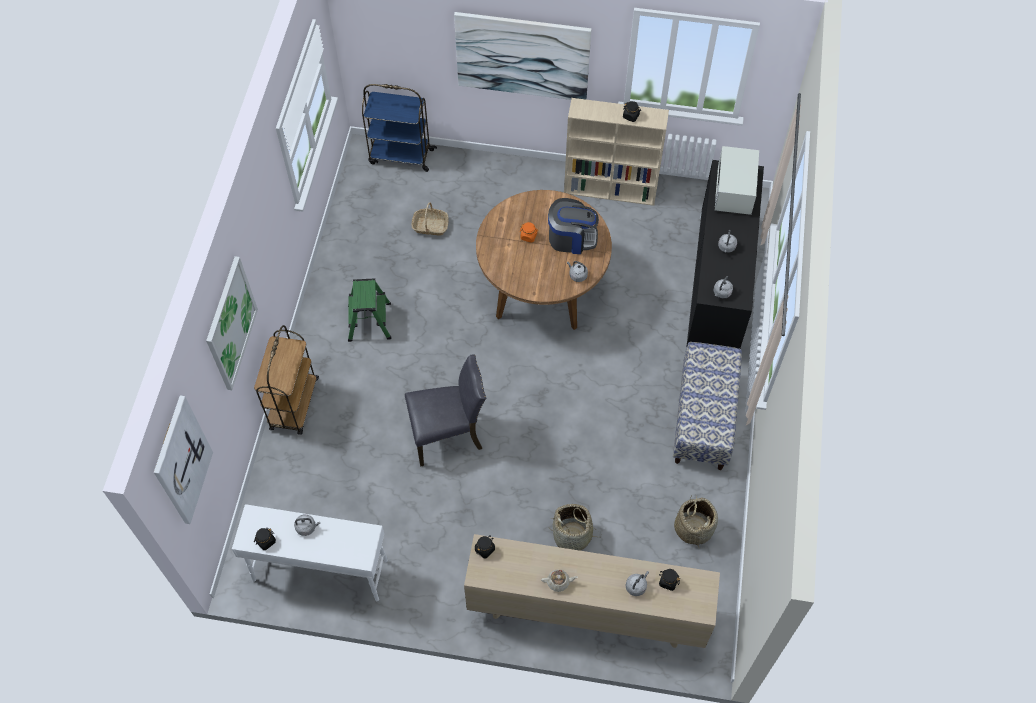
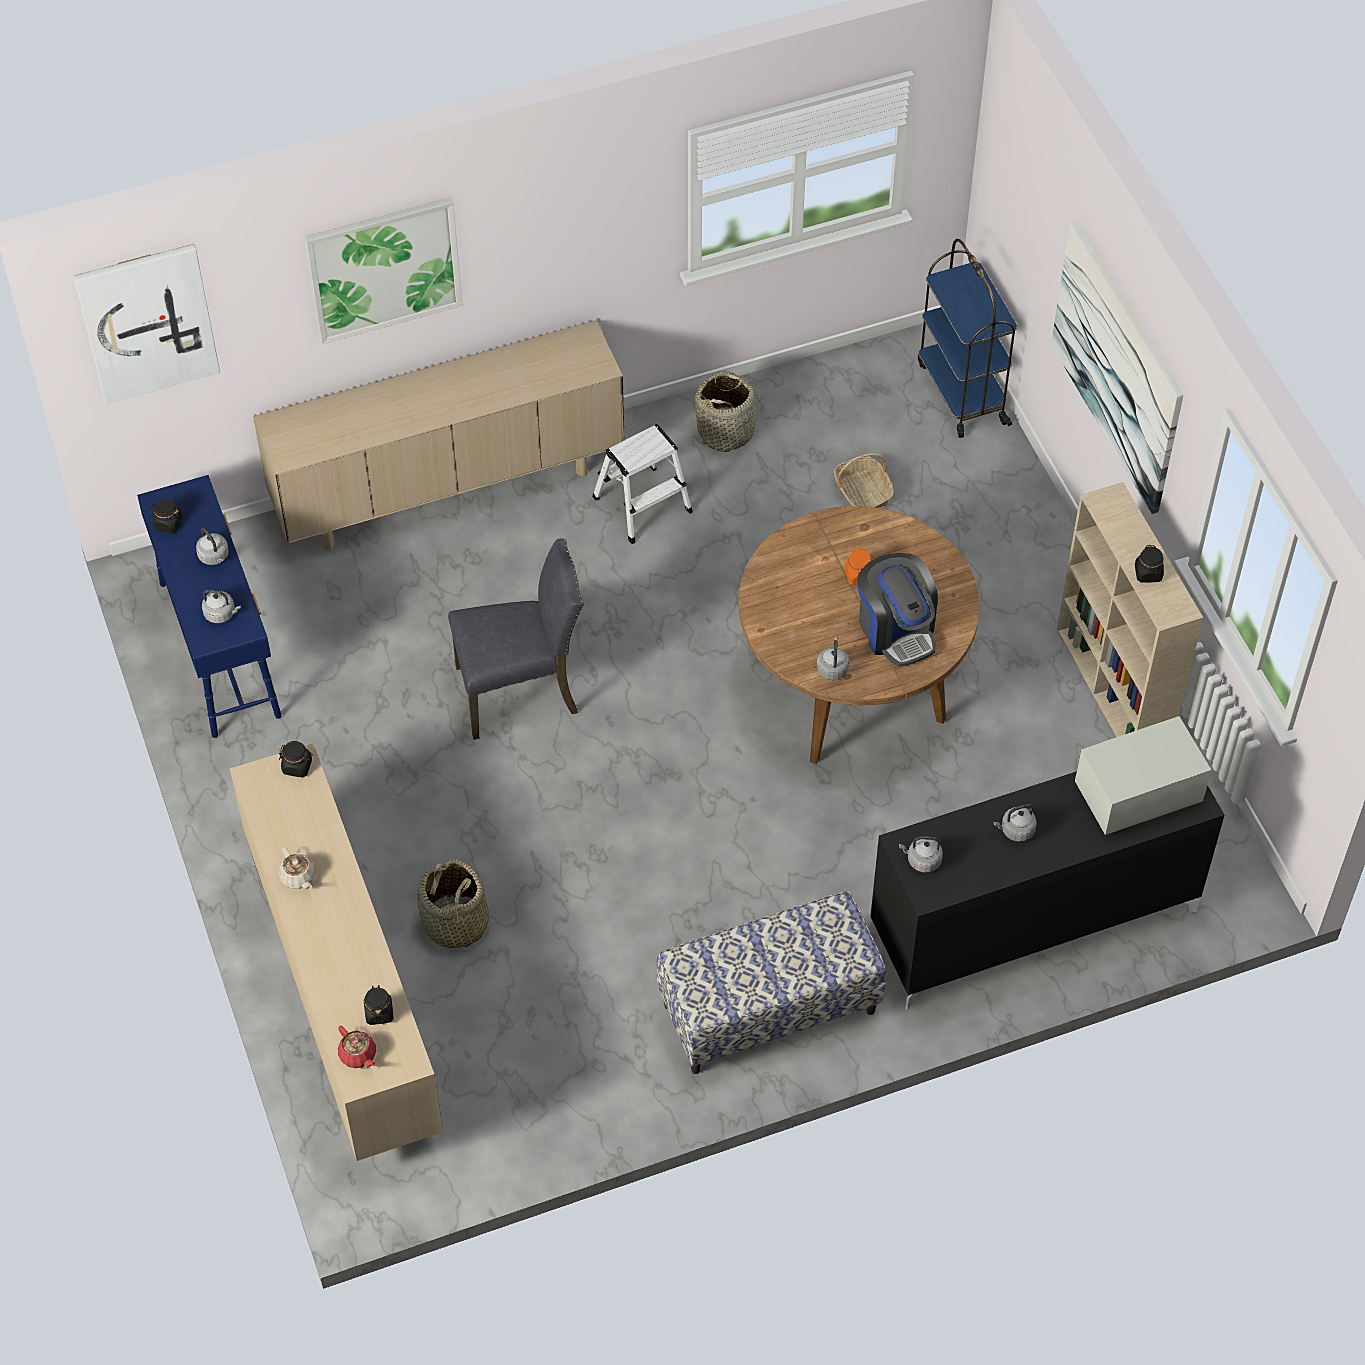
camera: 60 degrees right, 5 degrees down
white console table [232,504,388,601] -> blue console table [137,475,282,738]
brown cart [254,325,319,435] -> beige cabinet [253,320,624,551]
green step ladder [348,278,392,342] -> white step ladder [592,424,693,544]
grey chair [405,354,487,467] -> grey chair turned 60 degrees counterclockwise [448,538,584,740]
grey kettle [626,571,649,596] -> grey kettle moved to [202,590,241,623]
basket [674,495,718,547] -> basket moved to [695,371,763,452]
none -> red teapot [338,1026,376,1068]

